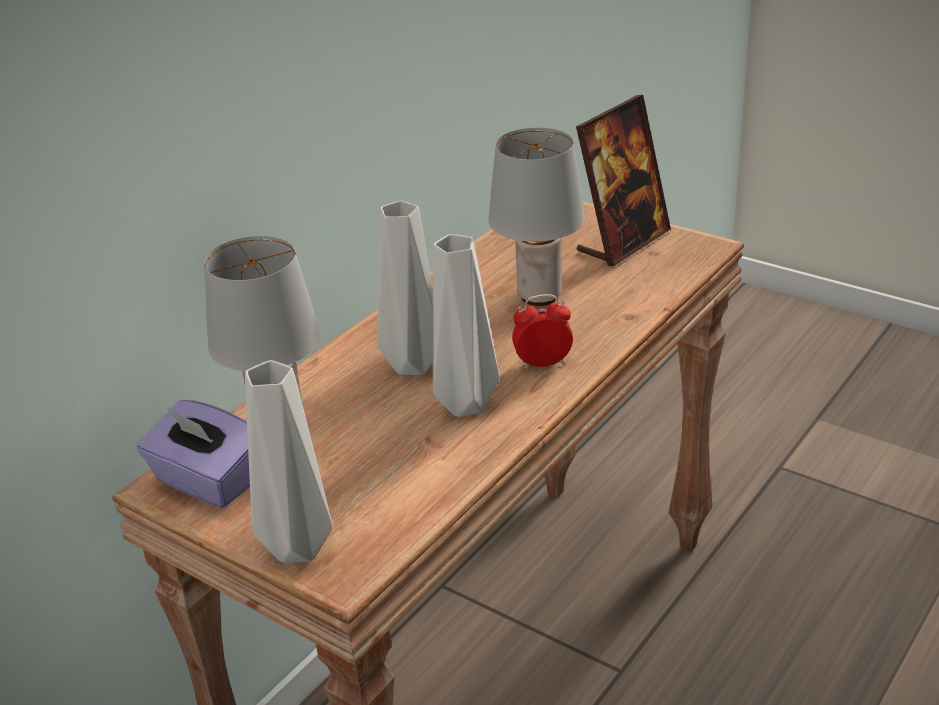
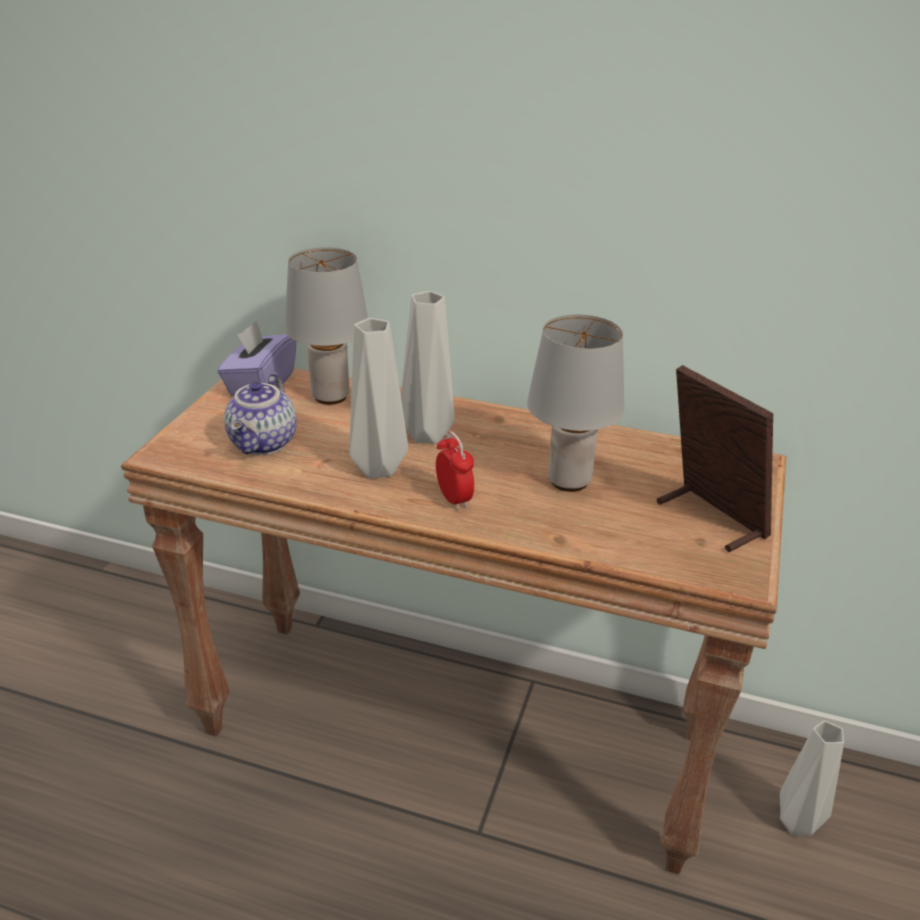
camera: 70 degrees right, 0 degrees up
grey vase [245,360,333,563] -> grey vase moved to [780,720,844,836]
picture frame [576,95,671,266] -> picture frame turned 150 degrees counterclockwise [657,365,773,552]
none -> teapot [224,373,296,455]

